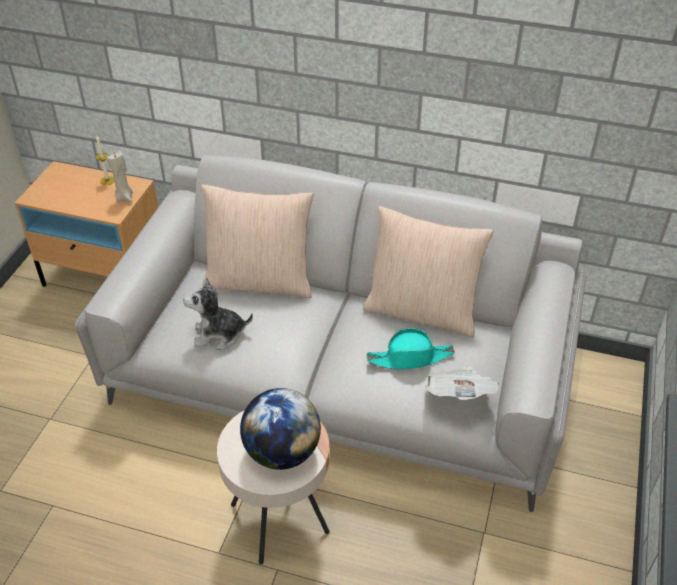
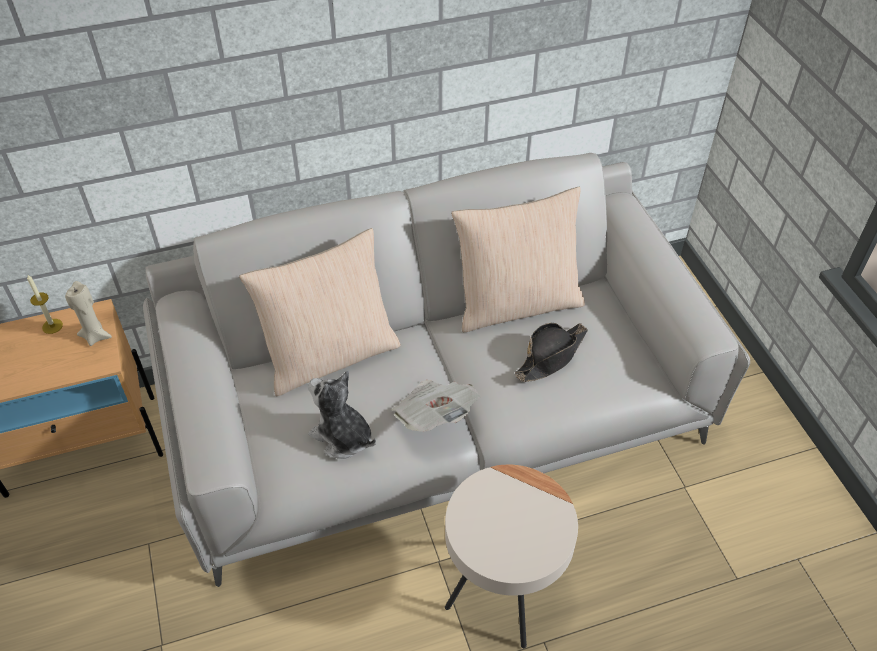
camera: 35 degrees left, 5 degrees up
plush toy [183,278,253,350] -> plush toy turned 75 degrees clockwise [308,371,376,459]
globe [240,388,321,470] -> none
turquoise hat [367,328,455,369] -> black hat [515,323,588,382]
newspaper [425,366,500,400] -> newspaper moved to [391,380,481,432]

